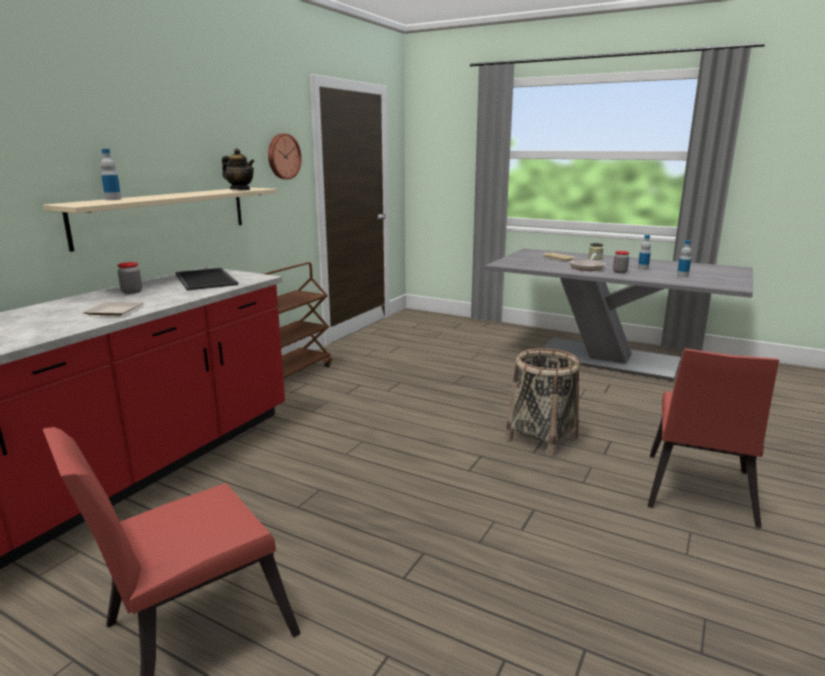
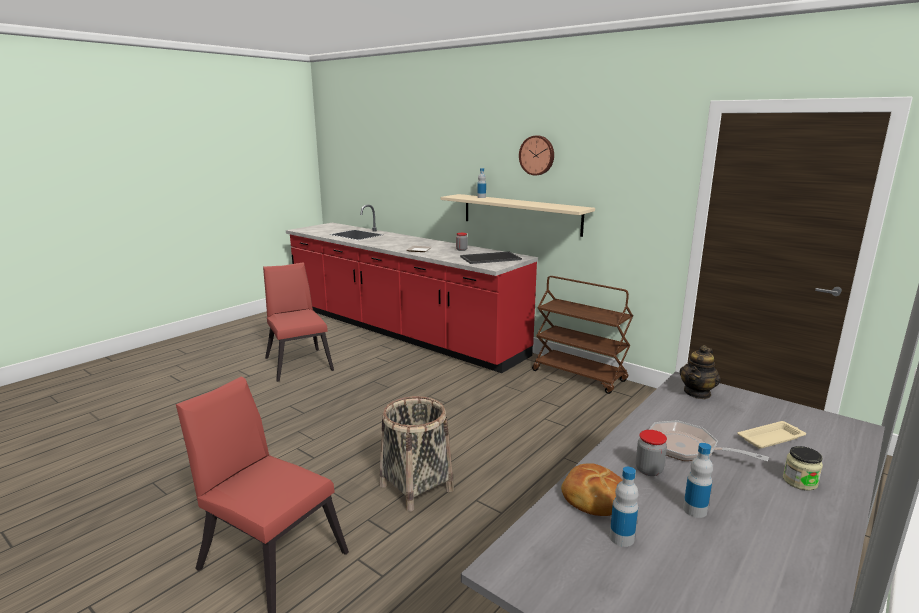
camera: 100 degrees right, 0 degrees up
teapot [222,148,255,190] -> teapot moved to [680,345,721,399]
wall clock [268,134,302,179] -> wall clock moved to [519,135,554,176]
none -> bread [561,463,623,516]

